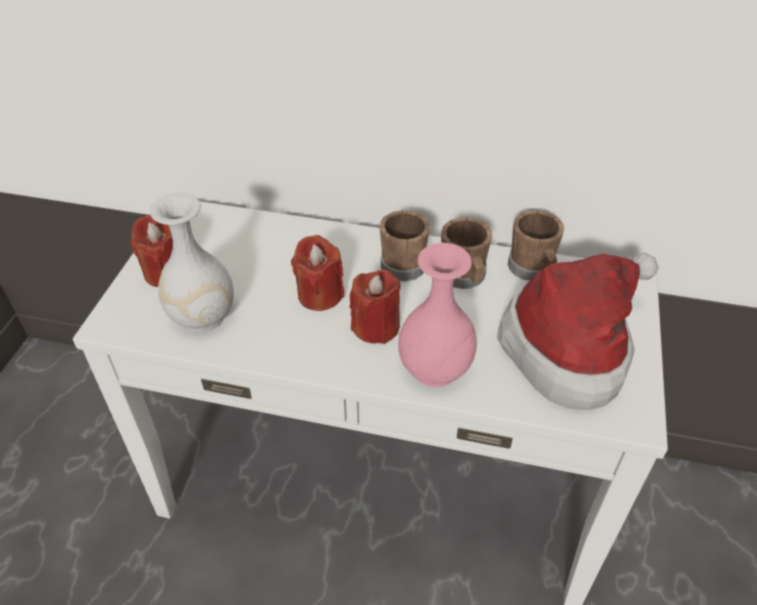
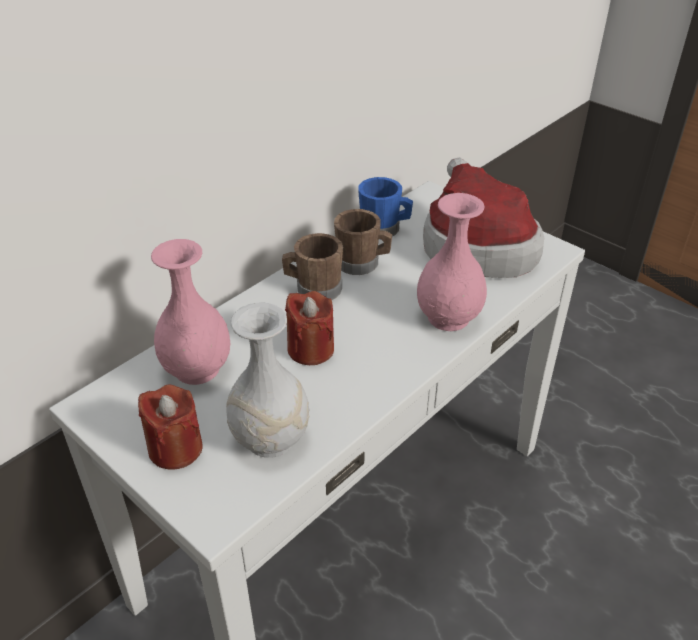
camera: 60 degrees left, 5 degrees down
red candle [350,269,400,344] -> none
brown mug [508,210,564,281] -> blue mug [358,177,413,237]
none -> pink vase [151,239,230,385]

